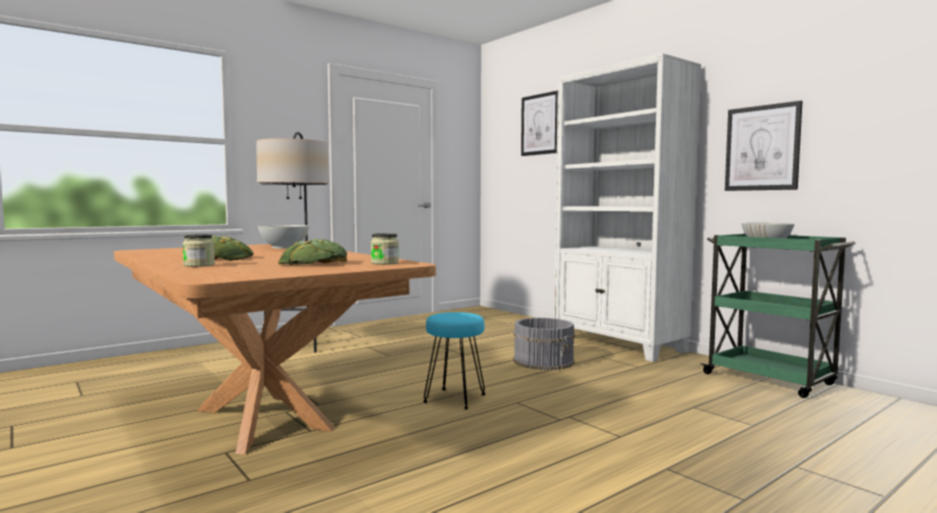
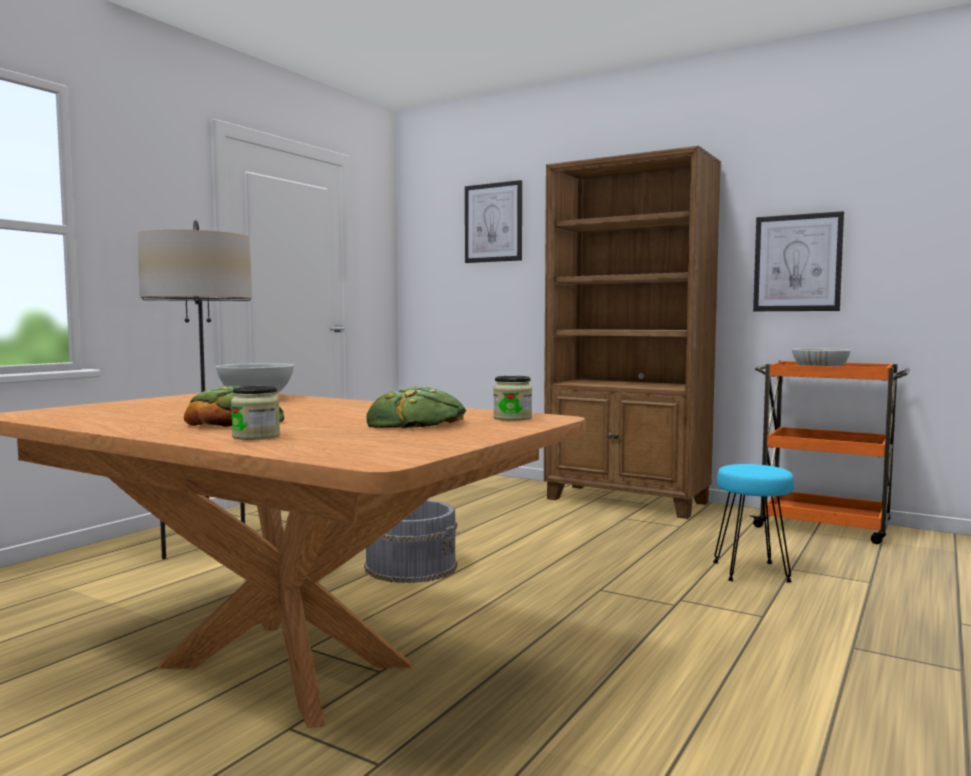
camera: 20 degrees left, 0 degrees up
turquoise stool [423,312,486,409] -> turquoise stool moved to [713,464,794,583]
grey bucket [513,318,575,370] -> grey bucket moved to [364,500,457,583]
white bookcase [554,53,701,362] -> brown bookcase [544,146,721,519]
green cart [701,233,856,398] -> orange cart [749,361,910,544]

